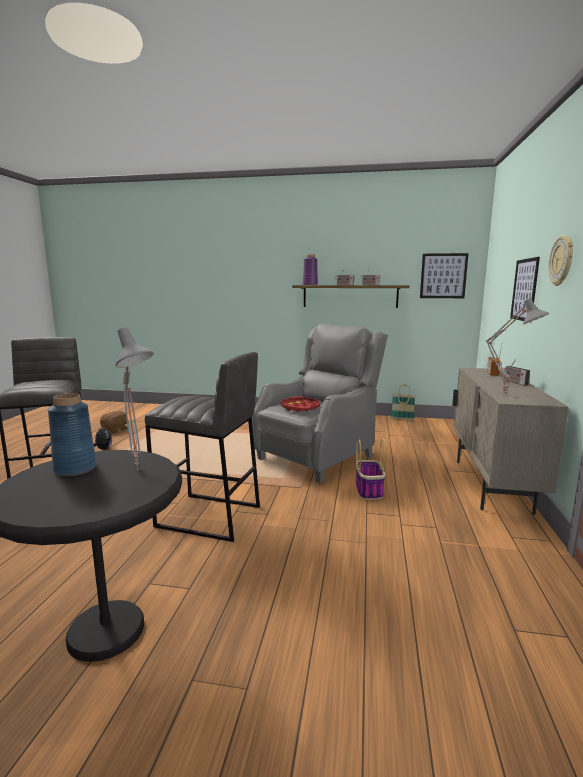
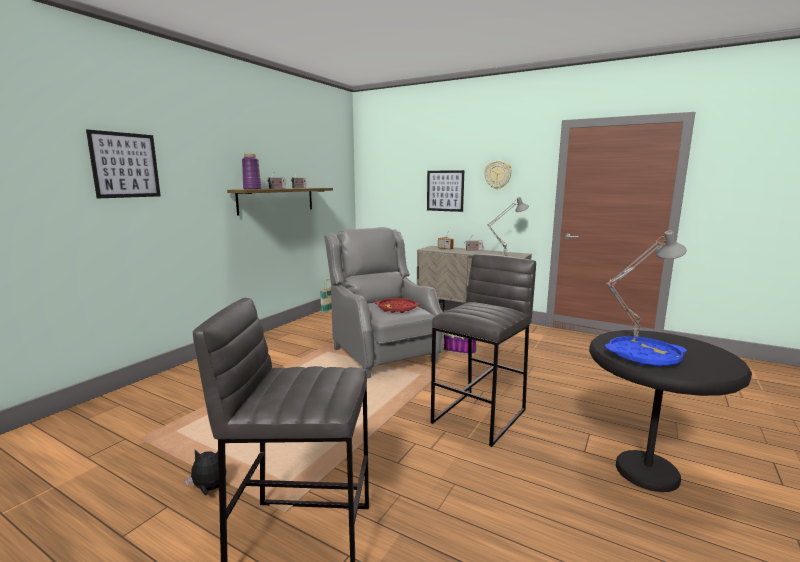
camera: 70 degrees left, 0 degrees up
blue vase [48,393,96,476] -> blue tray [605,336,687,367]
brown plush toy [100,411,128,433] -> none
picture [420,253,469,298] -> picture moved to [86,129,161,198]

